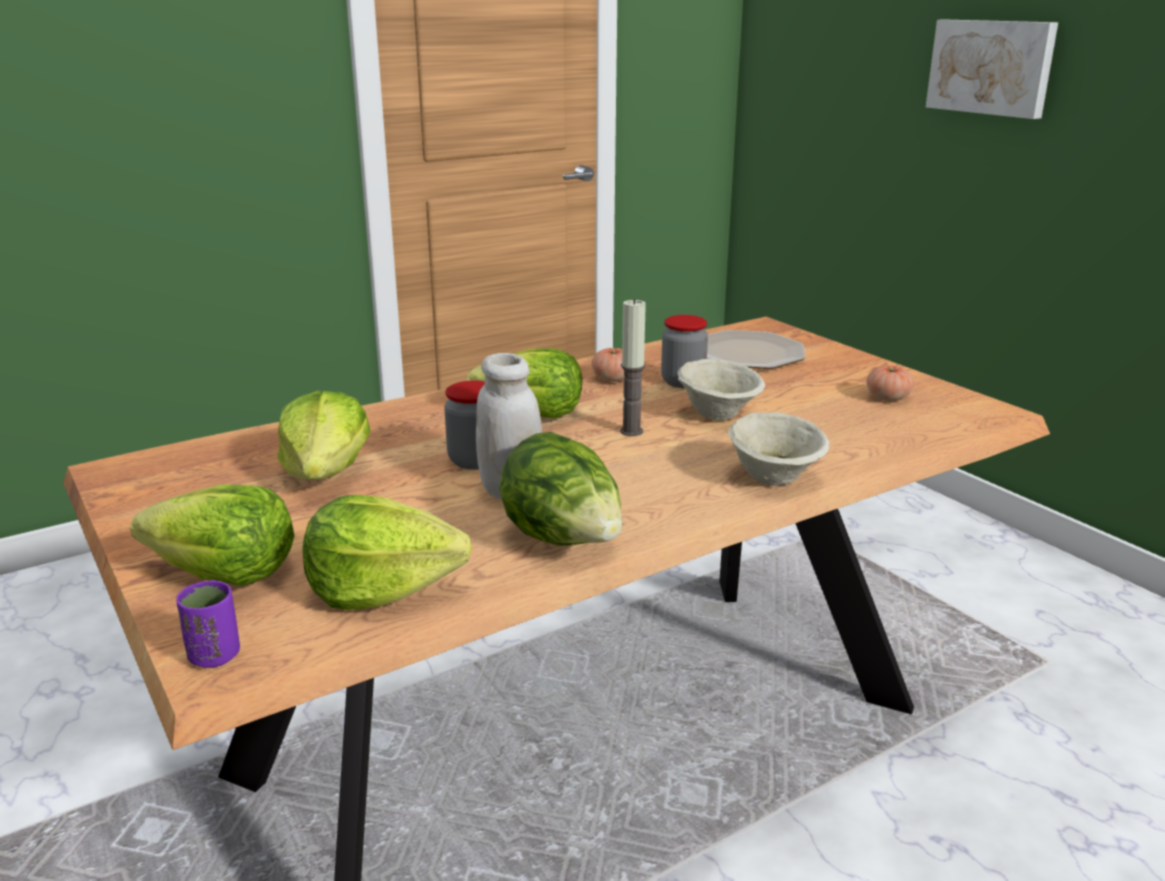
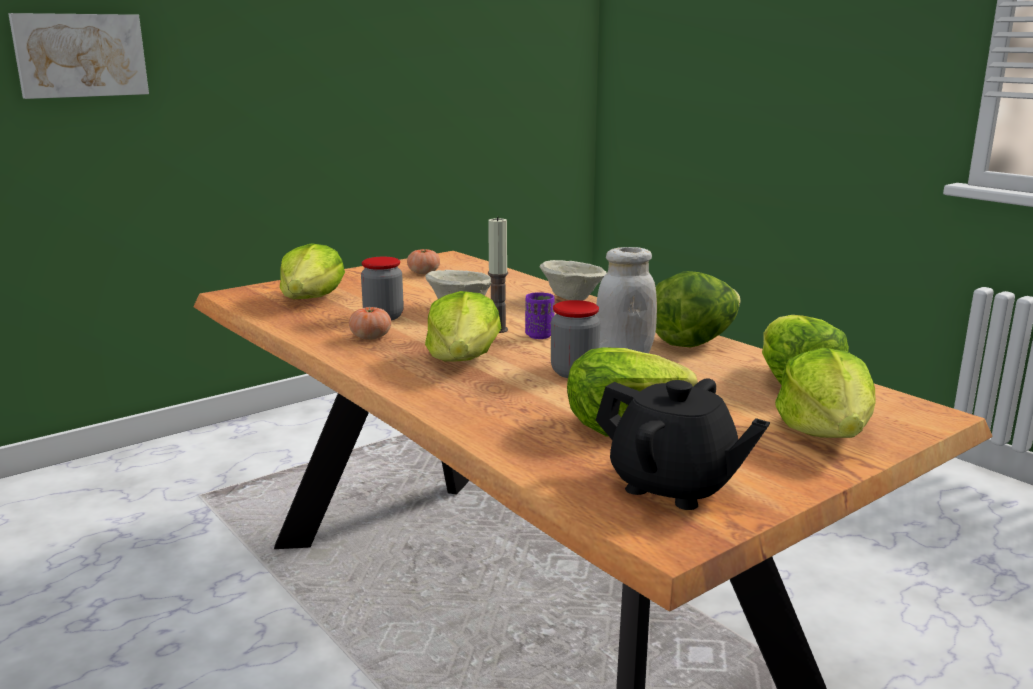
camera: 95 degrees left, 5 degrees down
purple cup [176,580,240,668] -> purple cup moved to [525,292,555,339]
plate [707,330,805,369] -> lettuce [280,243,345,299]
none -> black teapot [596,378,770,510]

